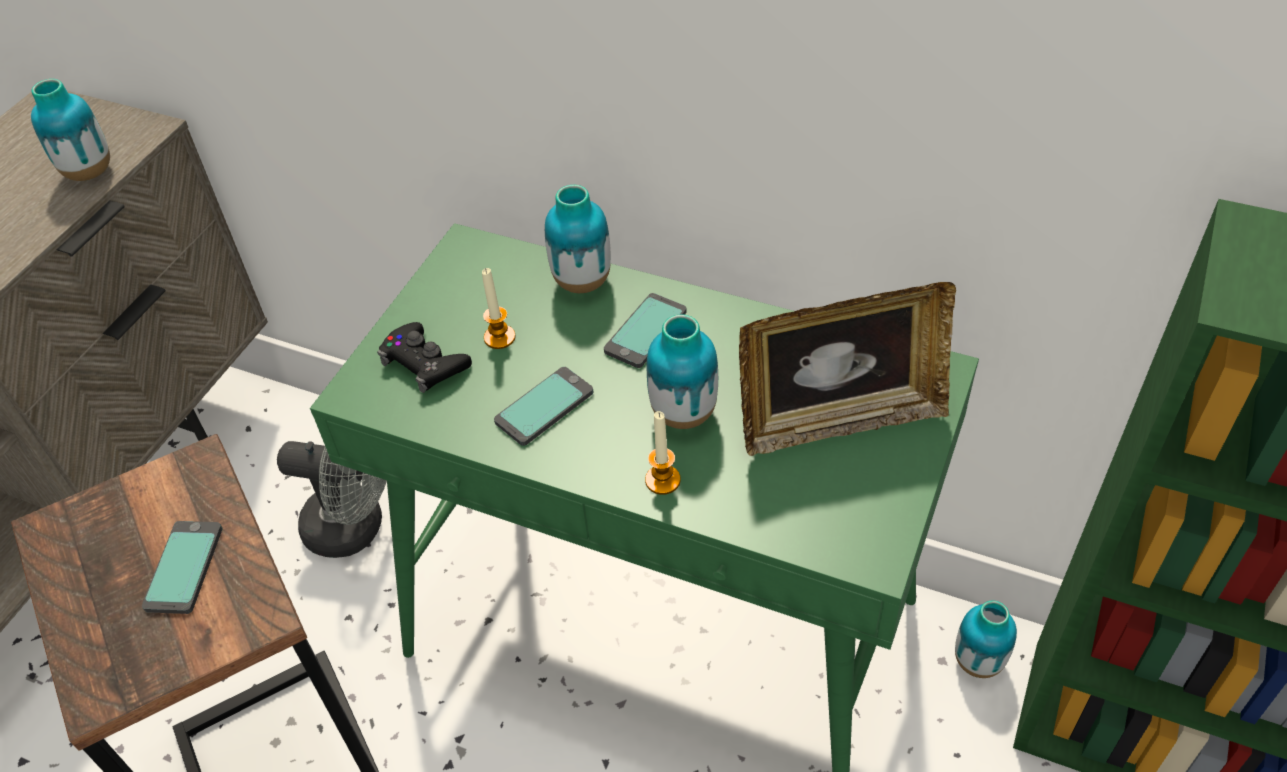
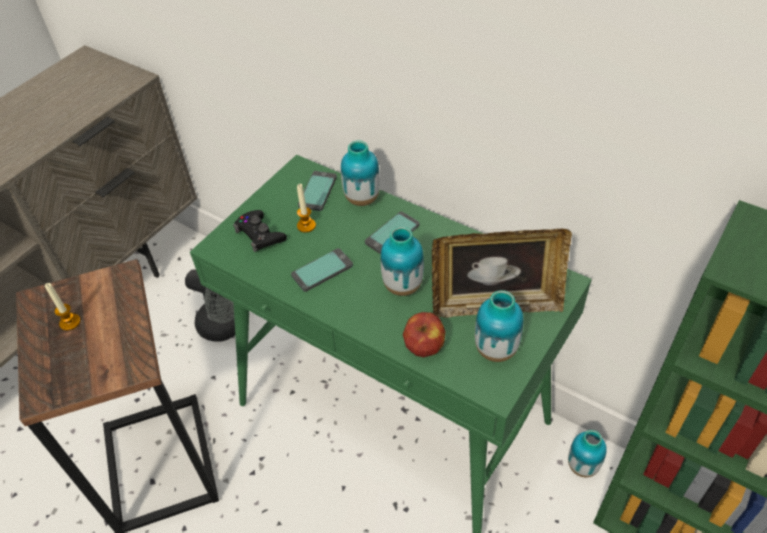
camera: 10 degrees right, 0 degrees up
vase [31,79,110,181] -> vase moved to [475,290,523,362]
phone [142,521,222,614] -> phone moved to [298,171,337,211]
candle [645,411,681,495] -> candle moved to [45,283,81,331]
none -> apple [403,312,446,357]

